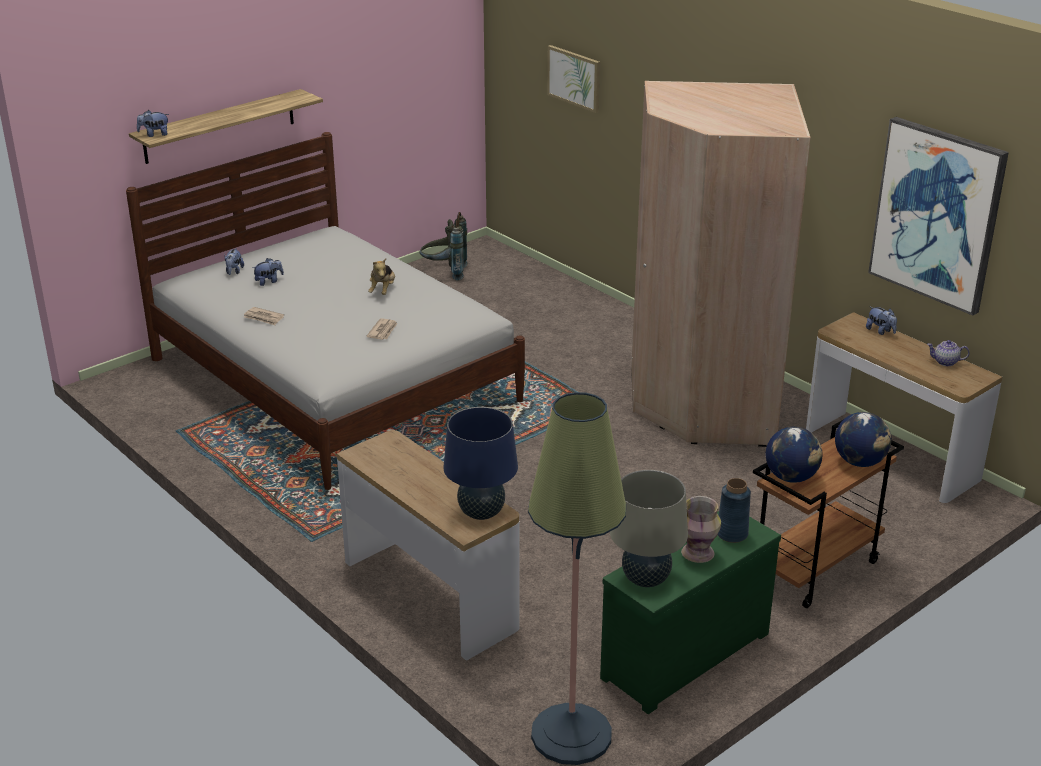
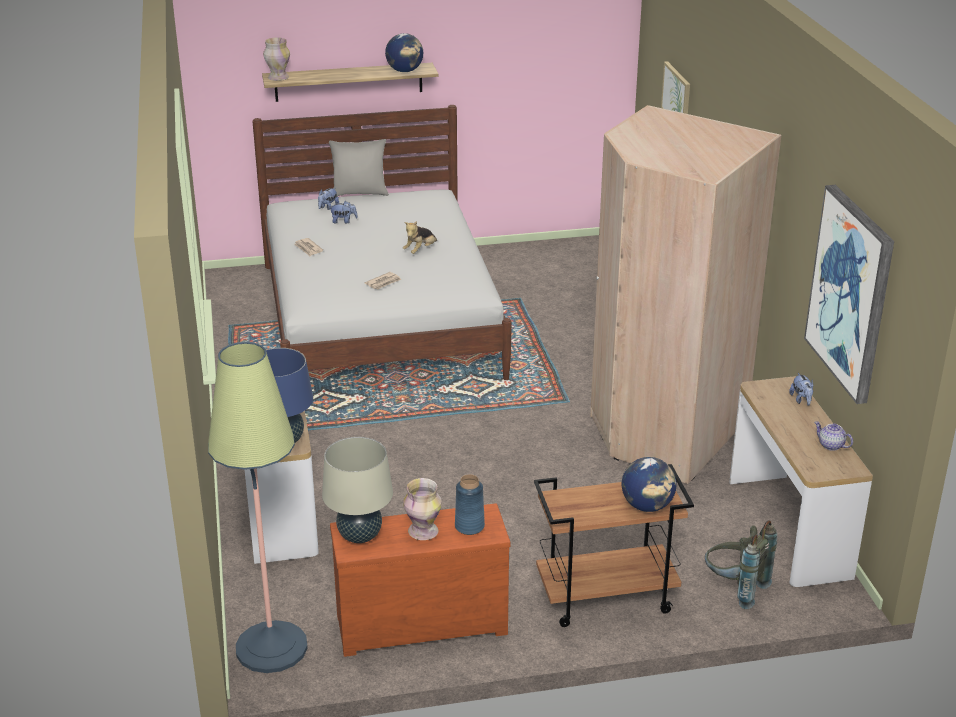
camera: 30 degrees right, 0 degrees up
plush toy [137,110,169,137] -> vase [263,37,290,81]
grey backpack [420,212,467,281] -> grey backpack moved to [705,520,777,609]
green dresser [600,511,781,714] -> brown dresser [330,503,510,657]
globe [766,427,823,483] -> globe moved to [385,33,423,72]
none -> grey pillow [329,139,389,196]

